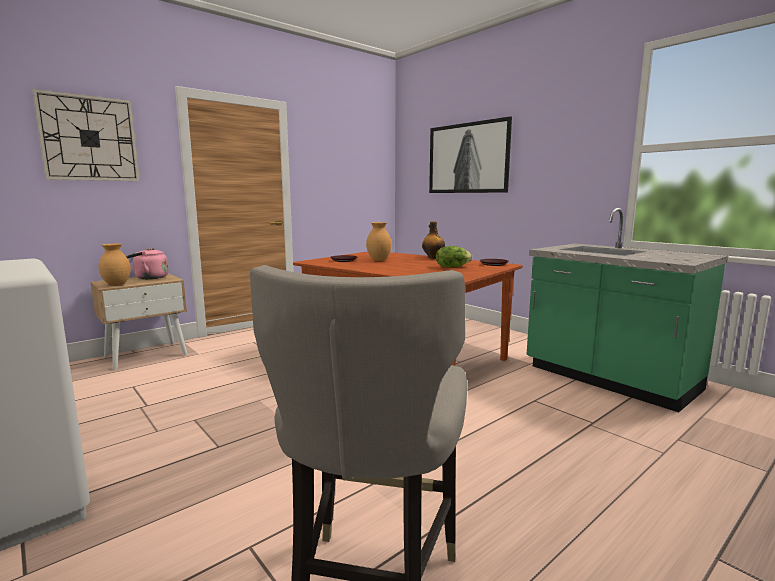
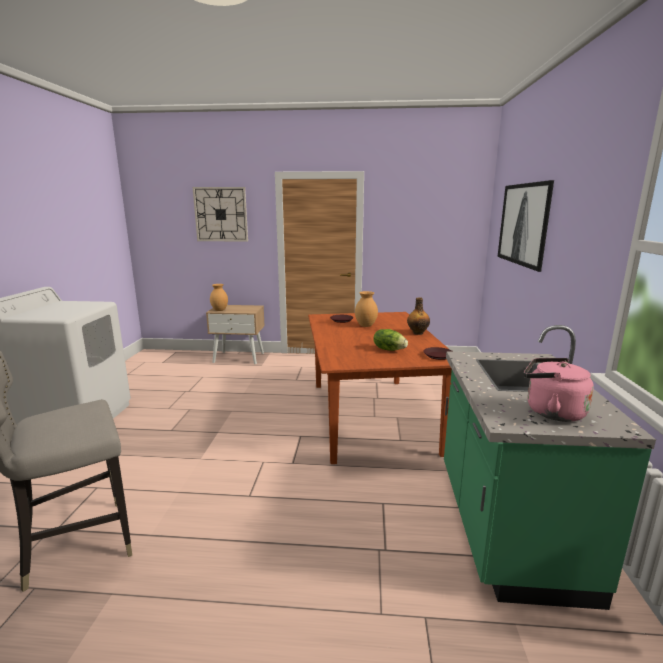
camera: 45 degrees right, 5 degrees up
pink kettle [126,248,169,279] -> pink kettle moved to [524,358,594,422]

